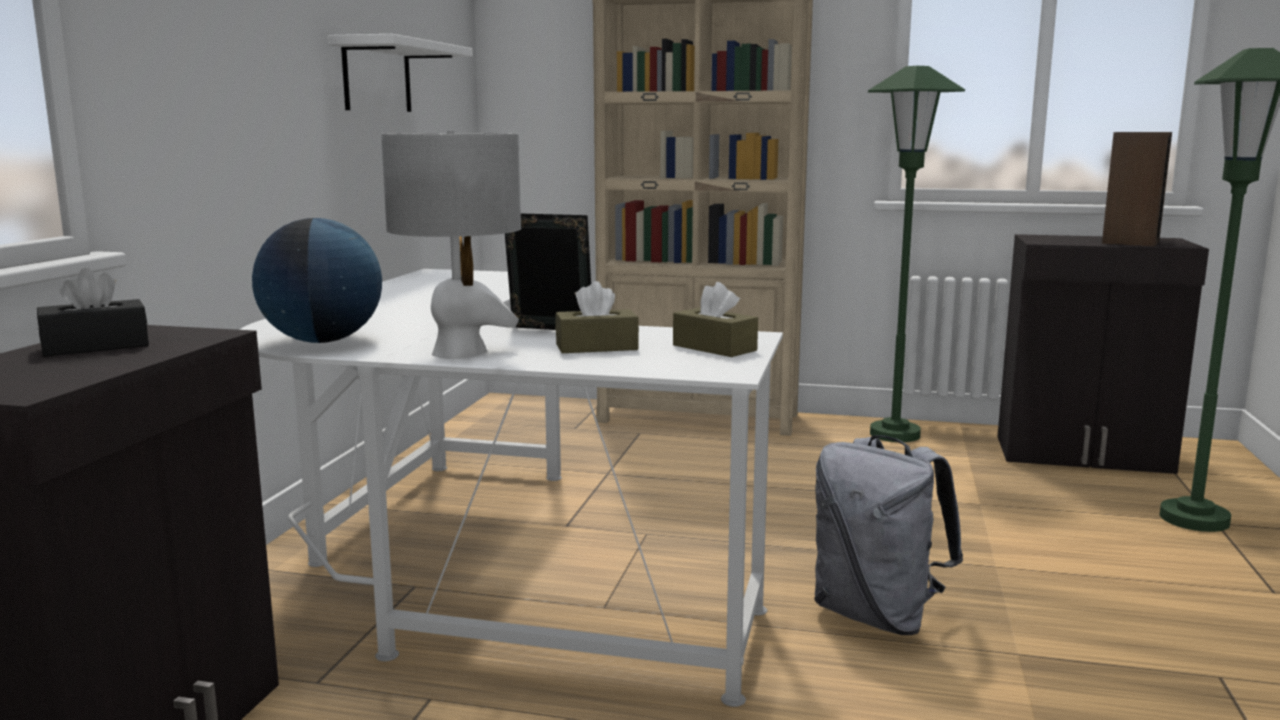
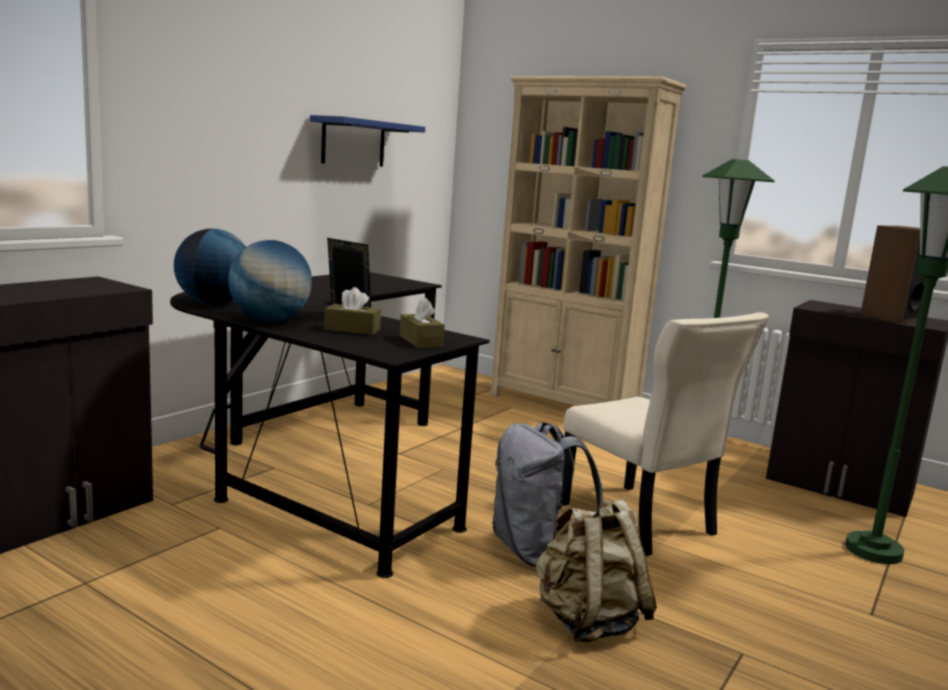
camera: 20 degrees right, 0 degrees up
black tissue box [37,268,149,356] -> none
white desk [239,269,783,707] -> black desk [170,272,490,578]
white shelf [327,34,473,112] -> blue shelf [310,115,425,167]
grey table lamp [381,131,521,359] -> globe [228,240,312,322]
none -> beige backpack [536,500,657,642]
none -> beige chair [560,312,769,556]

